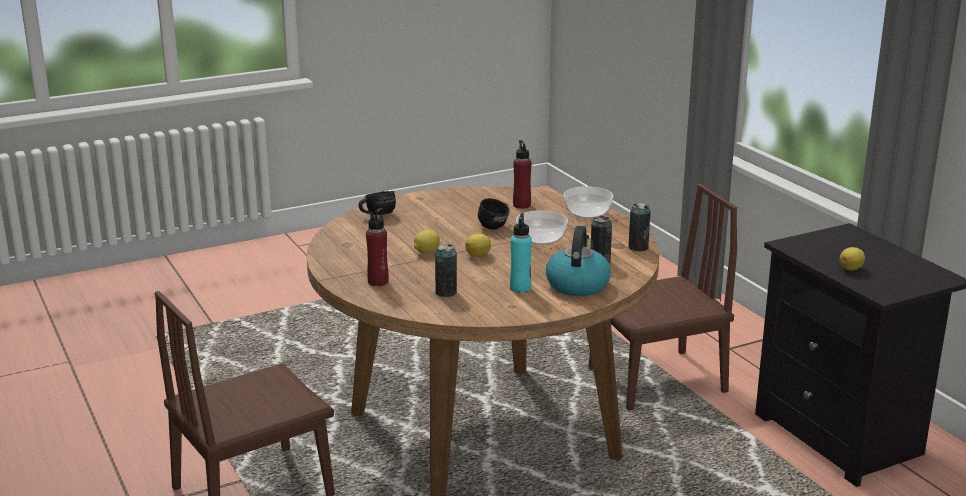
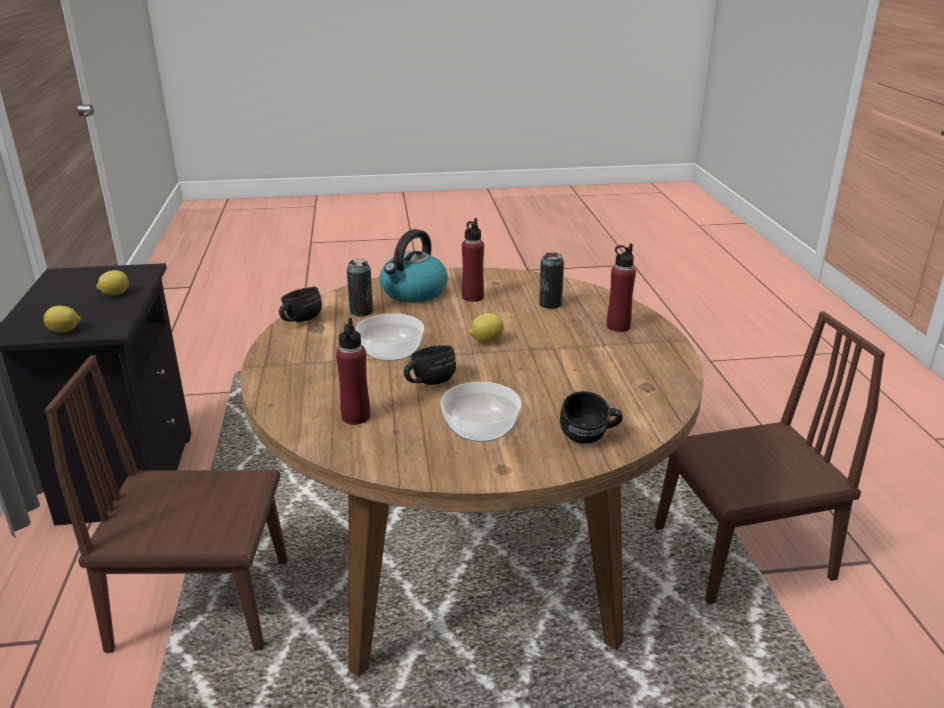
camera: 160 degrees left, 5 degrees up
lemon [414,229,440,254] -> lemon moved to [44,306,81,333]
turquoise bottle [510,213,532,293] -> red bottle [462,218,484,302]
bowl [564,186,613,218] -> bowl moved to [441,382,522,442]
can [628,203,651,251] -> black mug [279,286,322,322]

